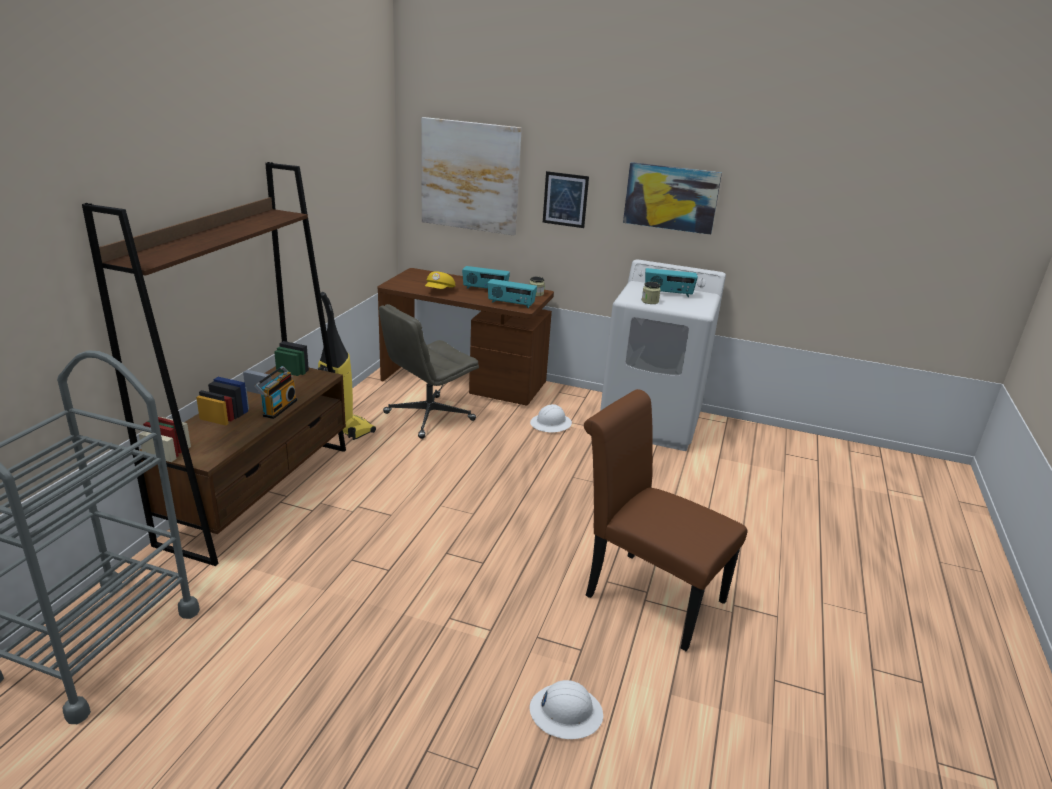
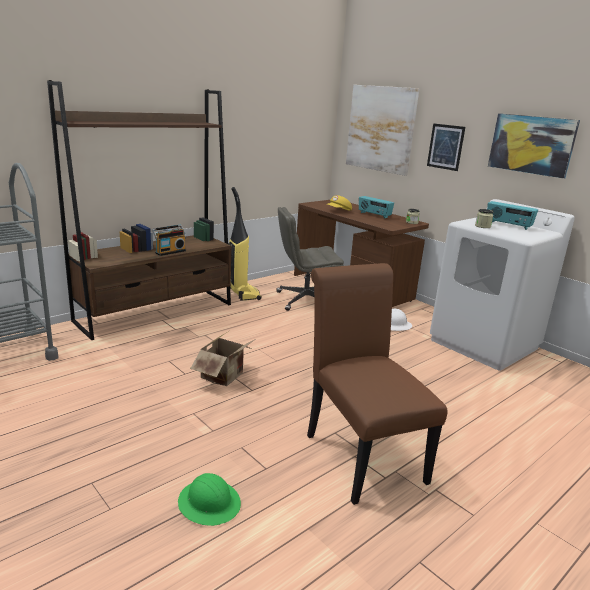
camera: 30 degrees right, 5 degrees down
radio [487,279,537,308] -> none
white hard hat [530,680,603,739] -> green hard hat [178,473,241,526]
none -> cardboard box [190,331,257,386]

